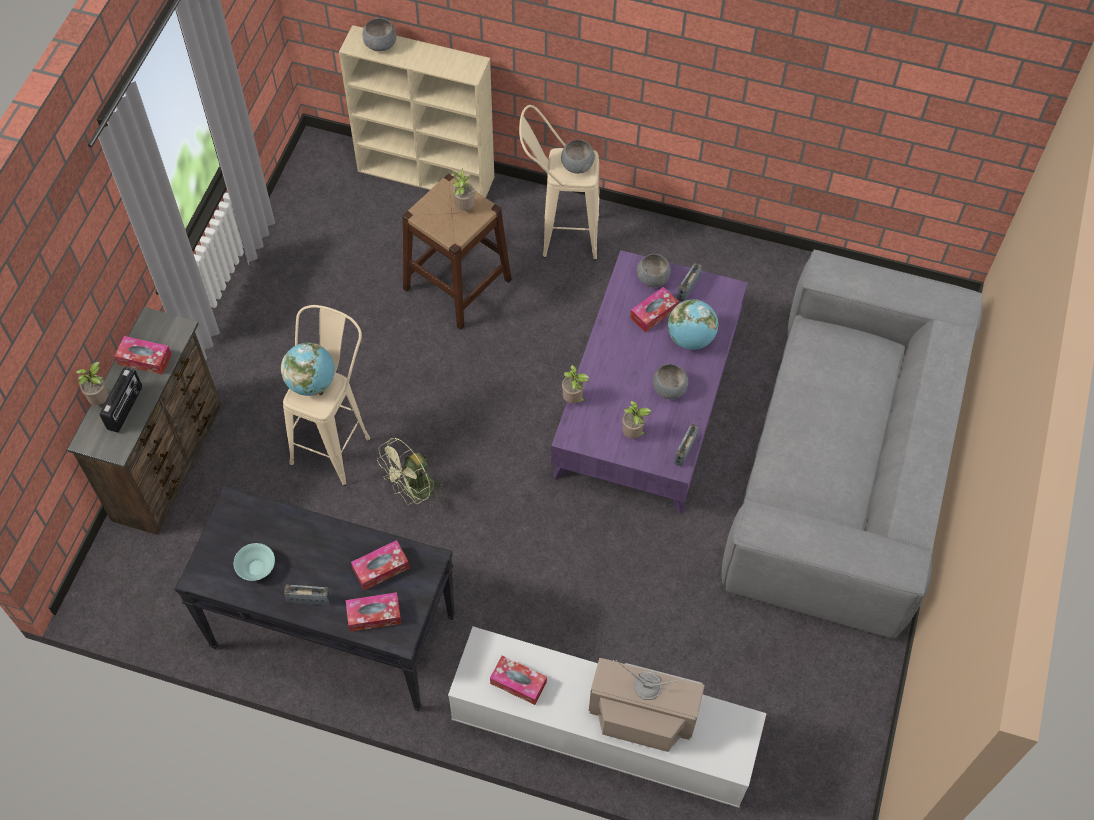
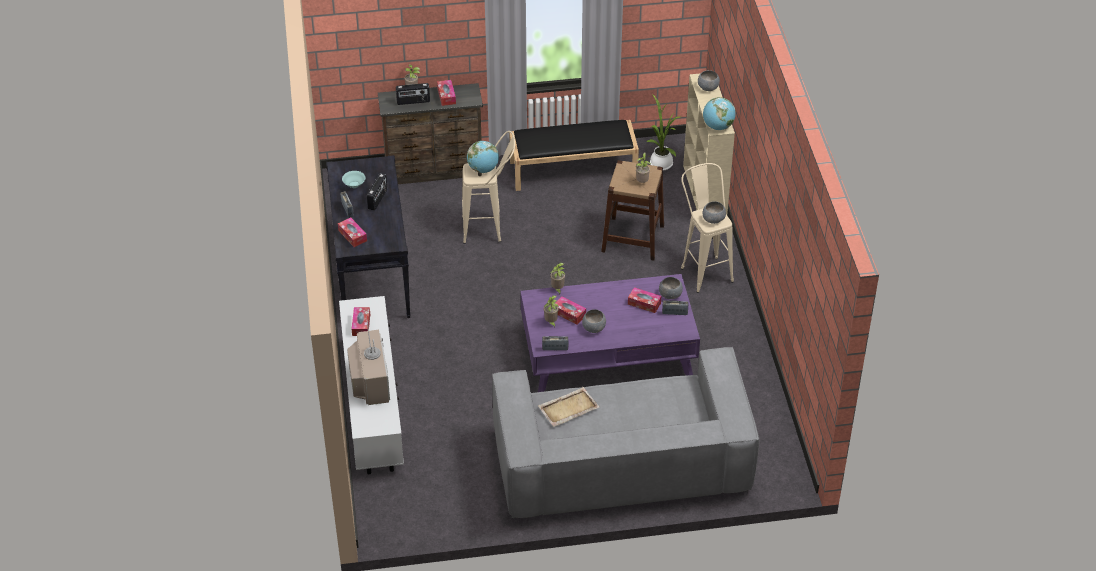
camera: 65 degrees right, 15 degrees down
tissue box [351,540,410,591] -> tissue box moved to [555,296,586,325]
green fan [377,437,444,505] -> none
globe [668,299,718,350] -> globe moved to [703,97,736,130]
none -> radio [367,174,387,211]
none -> black bench [509,120,639,191]
none -> beige tray [538,387,599,427]
none -> potted plant [646,94,680,170]

